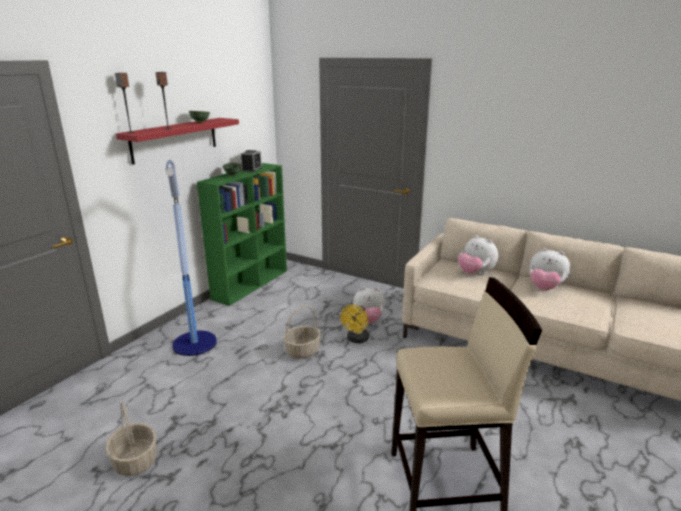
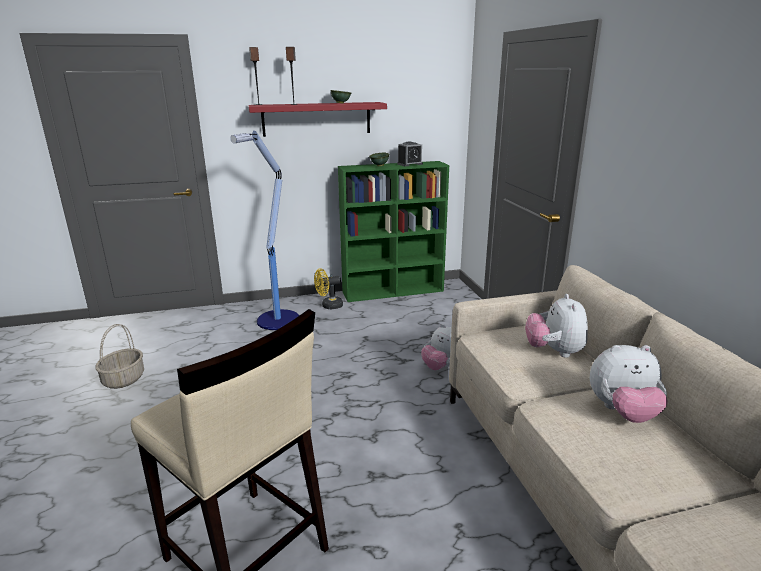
camera: 45 degrees right, 0 degrees up
basket [283,306,321,359] -> none
yellow fan [340,305,369,343] -> yellow fan moved to [314,268,343,309]
plush toy [529,248,570,290] -> plush toy turned 75 degrees counterclockwise [590,345,668,423]

